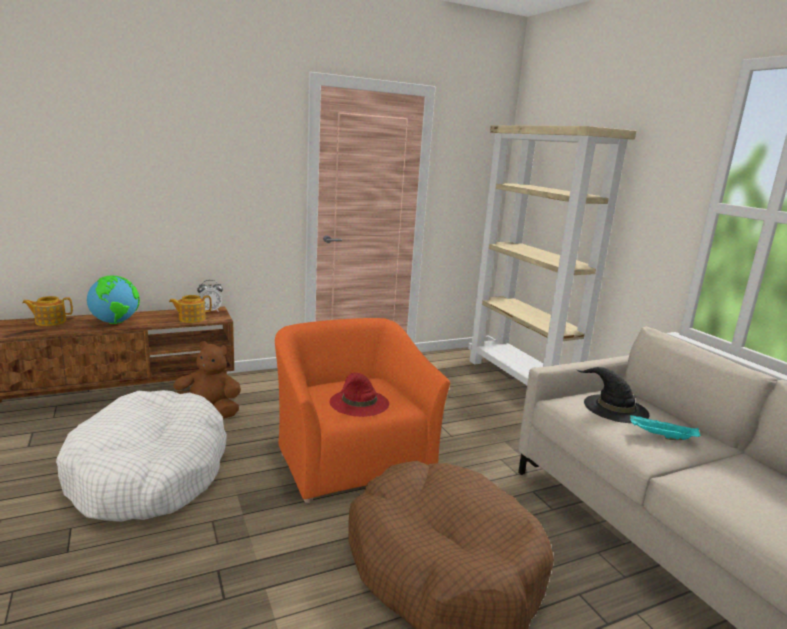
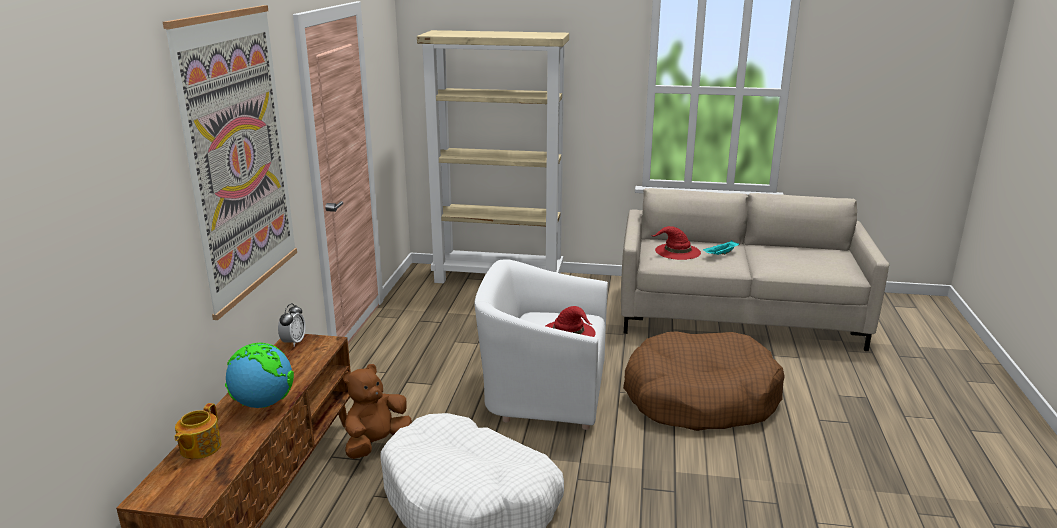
camera: 55 degrees left, 5 degrees up
teapot [169,295,212,323] -> none
orange armchair [275,318,450,503] -> white armchair [474,259,608,430]
black hat [576,367,650,423] -> red hat [653,226,701,260]
none -> picture [163,5,297,320]

